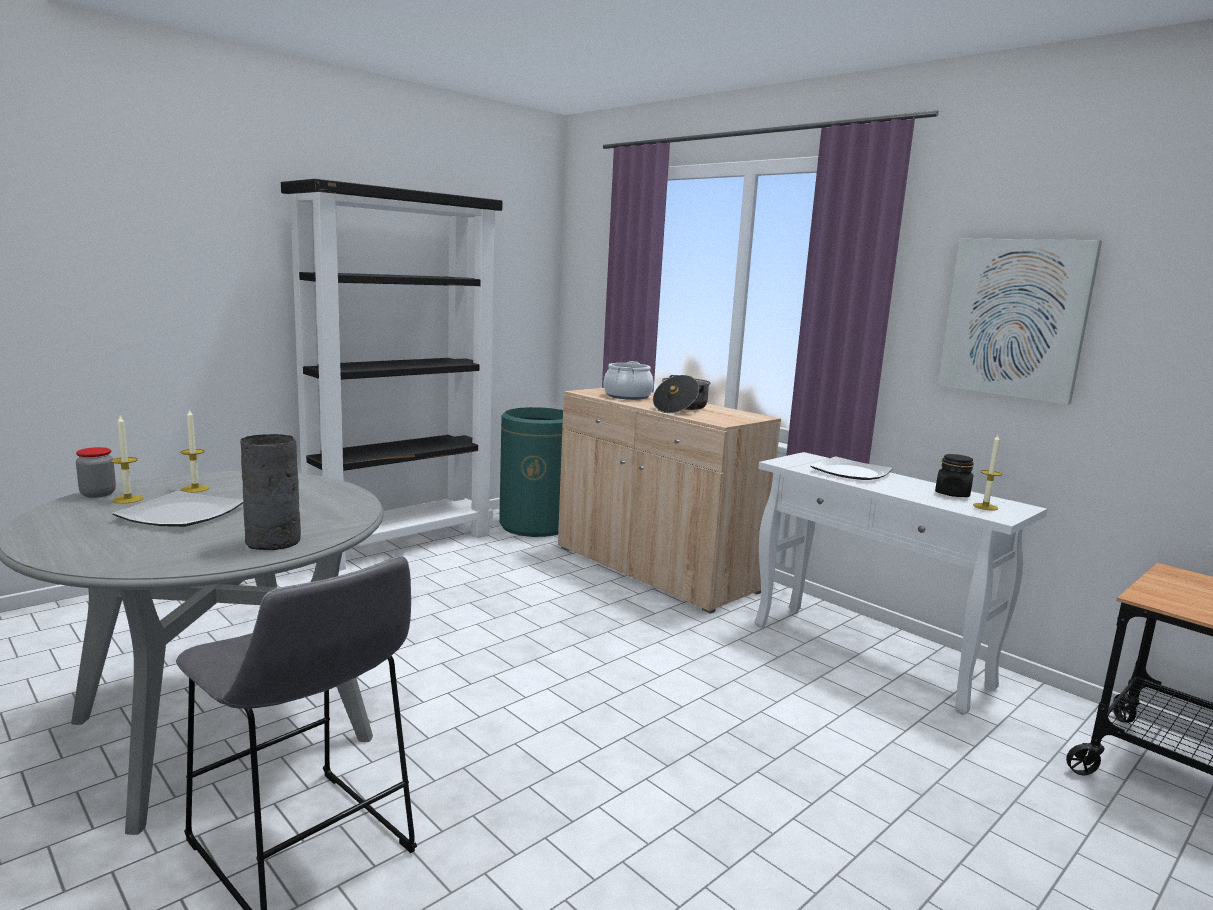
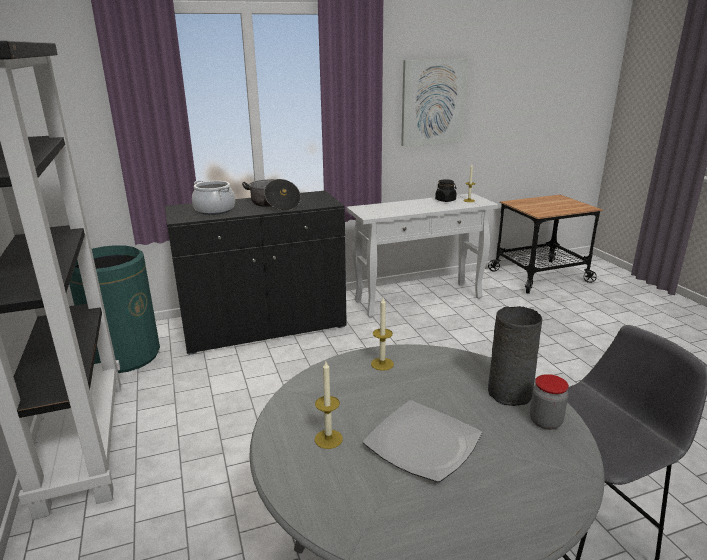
camera: 65 degrees left, 10 degrees up
jar [76,447,116,498] -> jar moved to [530,374,569,430]
candle [111,416,143,504] -> candle moved to [371,298,394,371]
beige cabinet [558,388,781,614] -> black cabinet [165,191,347,355]
plate [810,457,893,480] -> none

